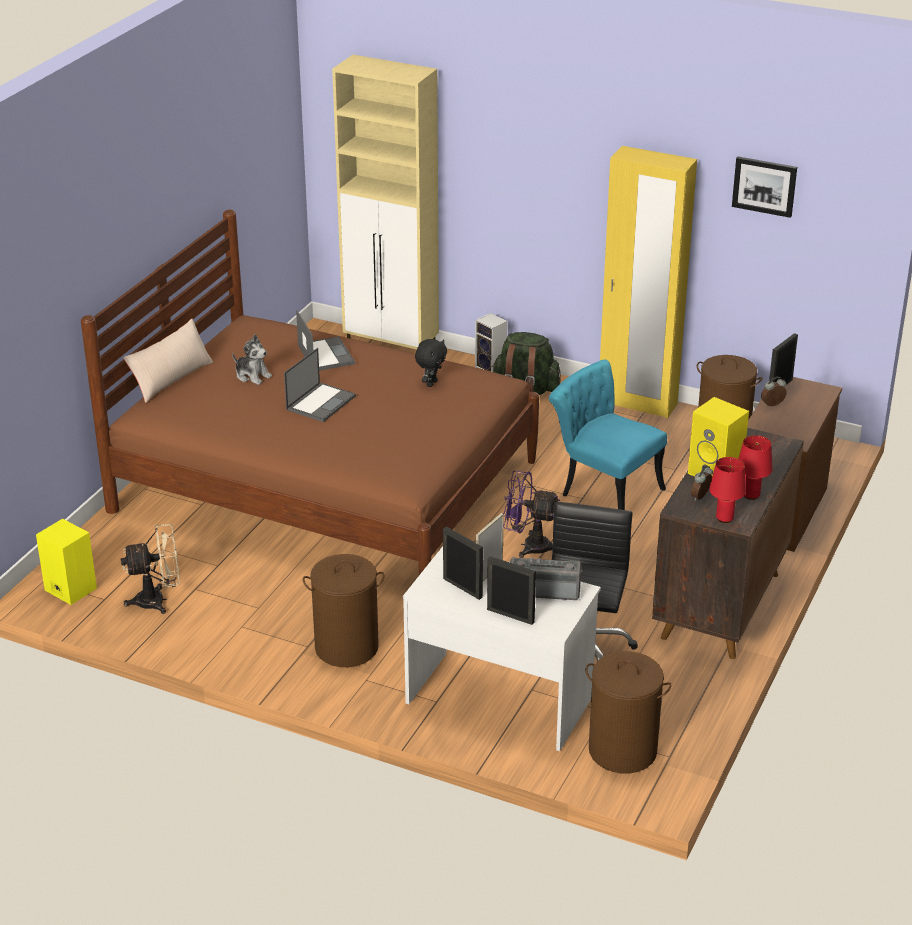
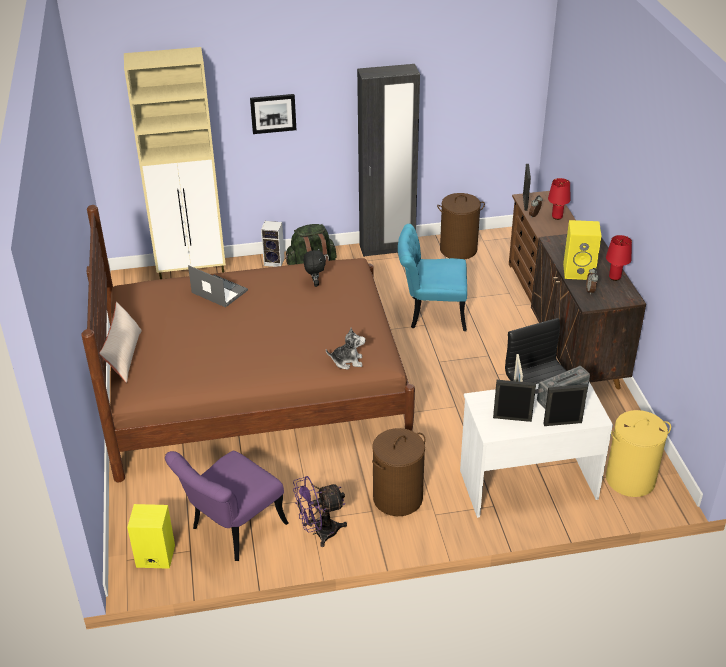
camera: 35 degrees left, 5 degrees up
beige fan [120,524,180,614] -> purple chair [165,451,288,561]
plush toy [232,334,272,385] -> plush toy moved to [326,328,366,370]
laptop [284,348,356,422] -> none
purple fan [503,471,561,558] -> purple fan moved to [293,476,347,547]
brown laundry basket [586,651,671,774] -> yellow laundry basket [606,410,671,497]
yellow wardrobe [600,146,697,418] -> black wardrobe [357,64,420,257]
red table lamp [709,457,746,523] -> red table lamp moved to [548,178,571,220]
picture [732,156,797,218] -> picture moved to [250,94,296,134]

